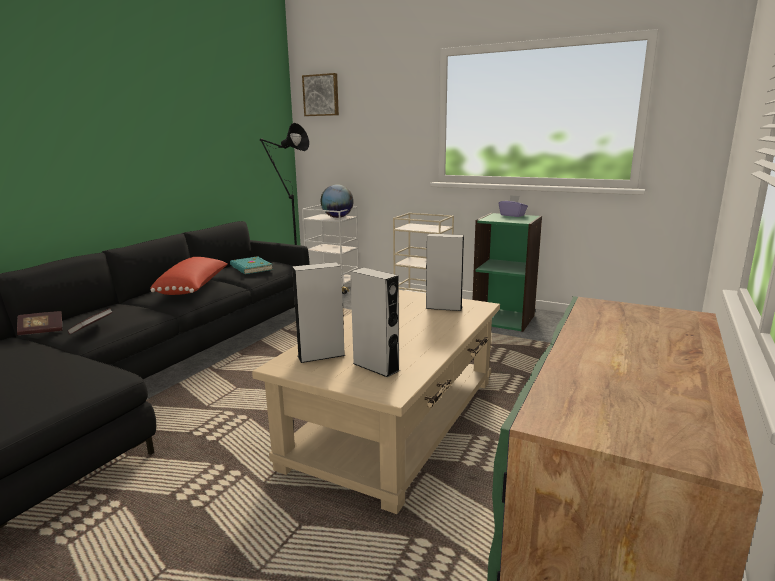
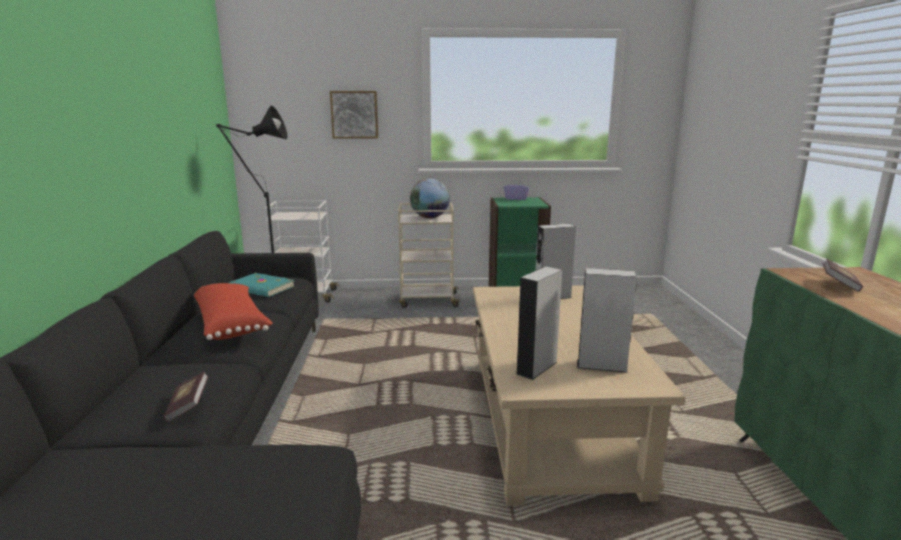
camera: 30 degrees left, 0 degrees up
book [17,311,63,335] -> book moved to [823,259,863,292]
picture [302,73,339,116] -> picture moved to [330,91,378,138]
globe [321,184,354,218] -> globe moved to [410,178,450,218]

